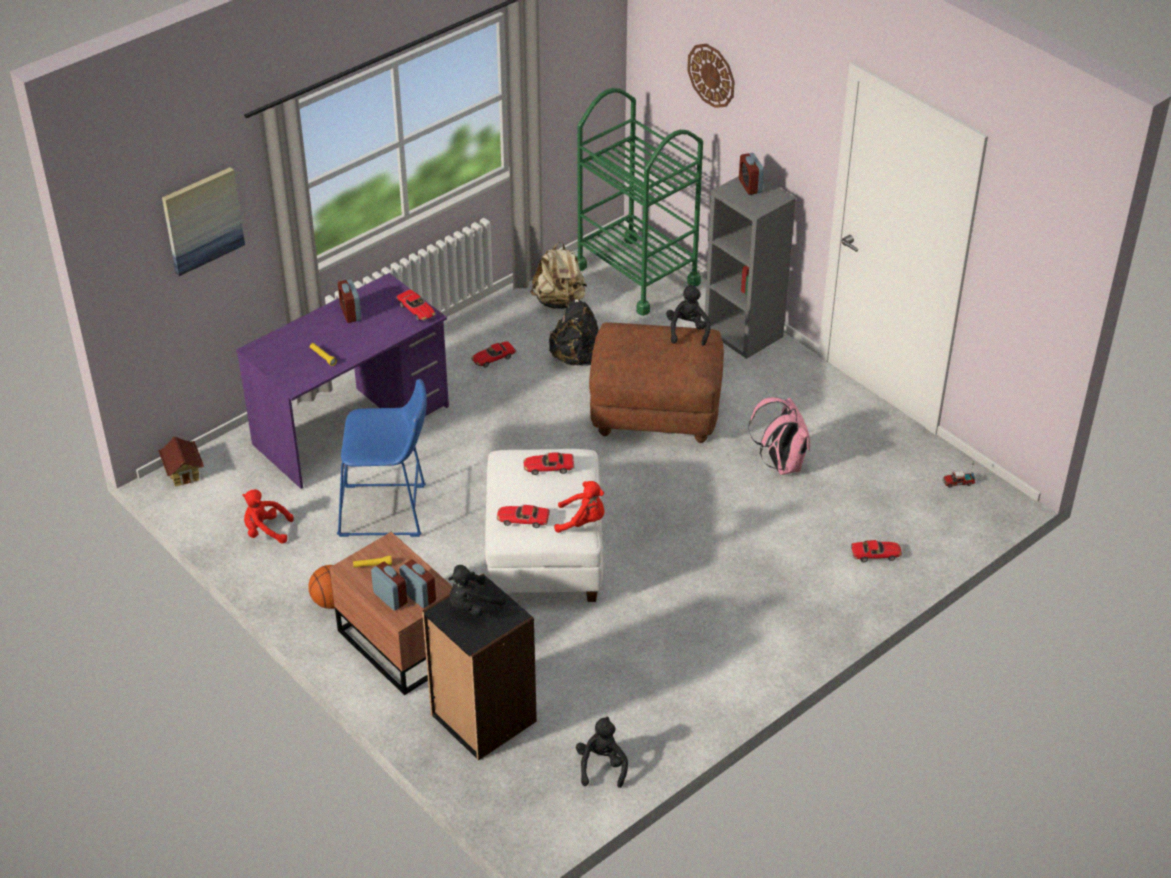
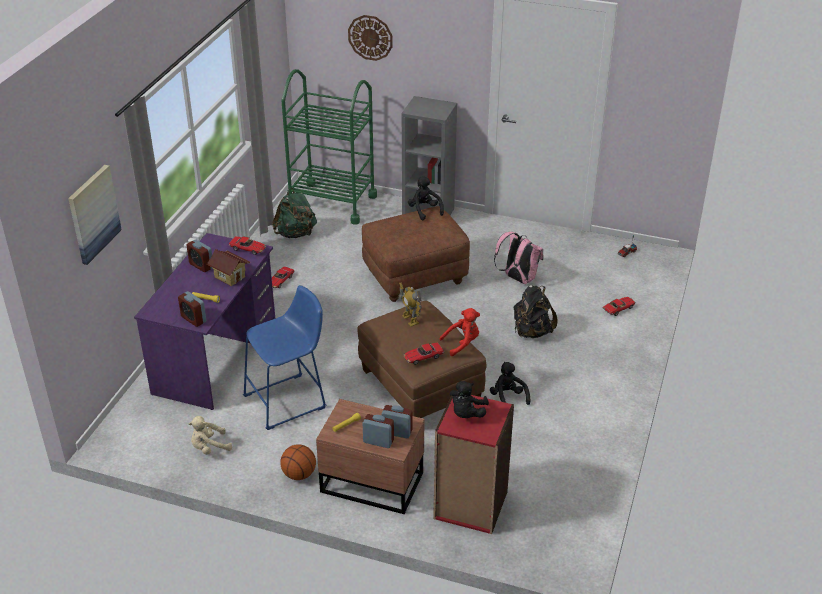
camera: 30 degrees left, 5 degrees down
toy house [158,437,204,487] -> toy house moved to [207,249,250,286]
red plush toy [242,489,294,544] -> beige plush toy [189,416,232,455]
black bookcase [422,574,537,761] -> red bookcase [433,395,514,534]
white ottoman [485,449,603,602] -> brown ottoman [357,301,487,418]
toy car [523,453,574,475] -> toy robot [399,282,422,327]
beige backpack [530,241,587,309] -> green backpack [272,188,317,238]
black backpack [549,299,598,366] -> black backpack moved to [514,285,557,338]
black plush toy [576,717,628,788] -> black plush toy moved to [490,362,531,405]
alarm clock [739,153,764,195] -> alarm clock moved to [178,291,206,327]

